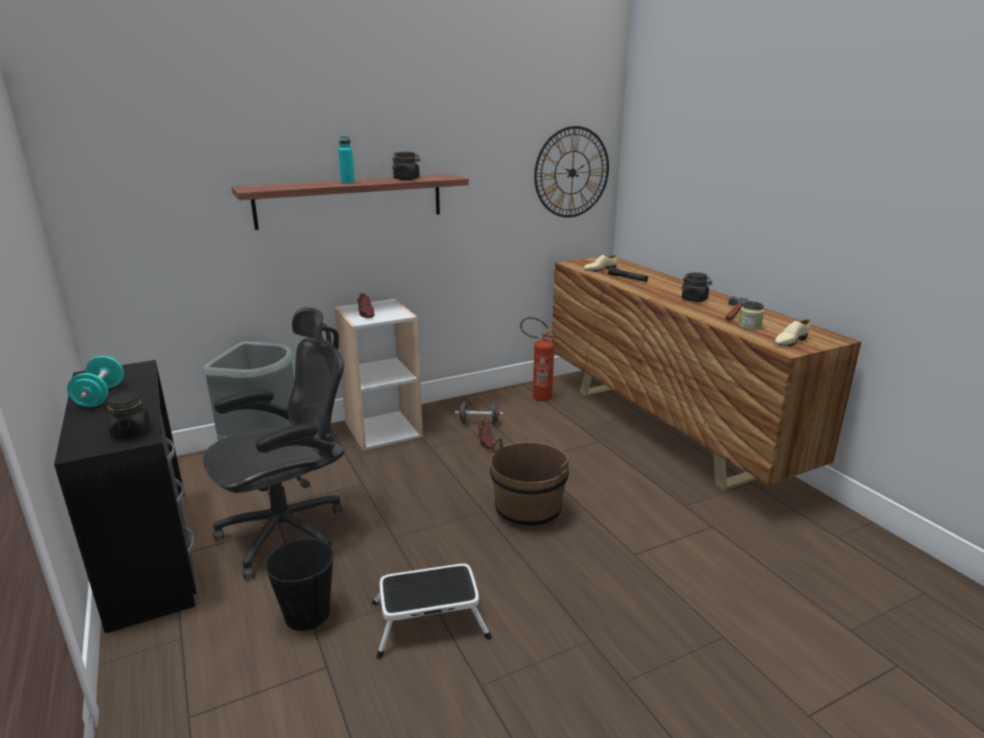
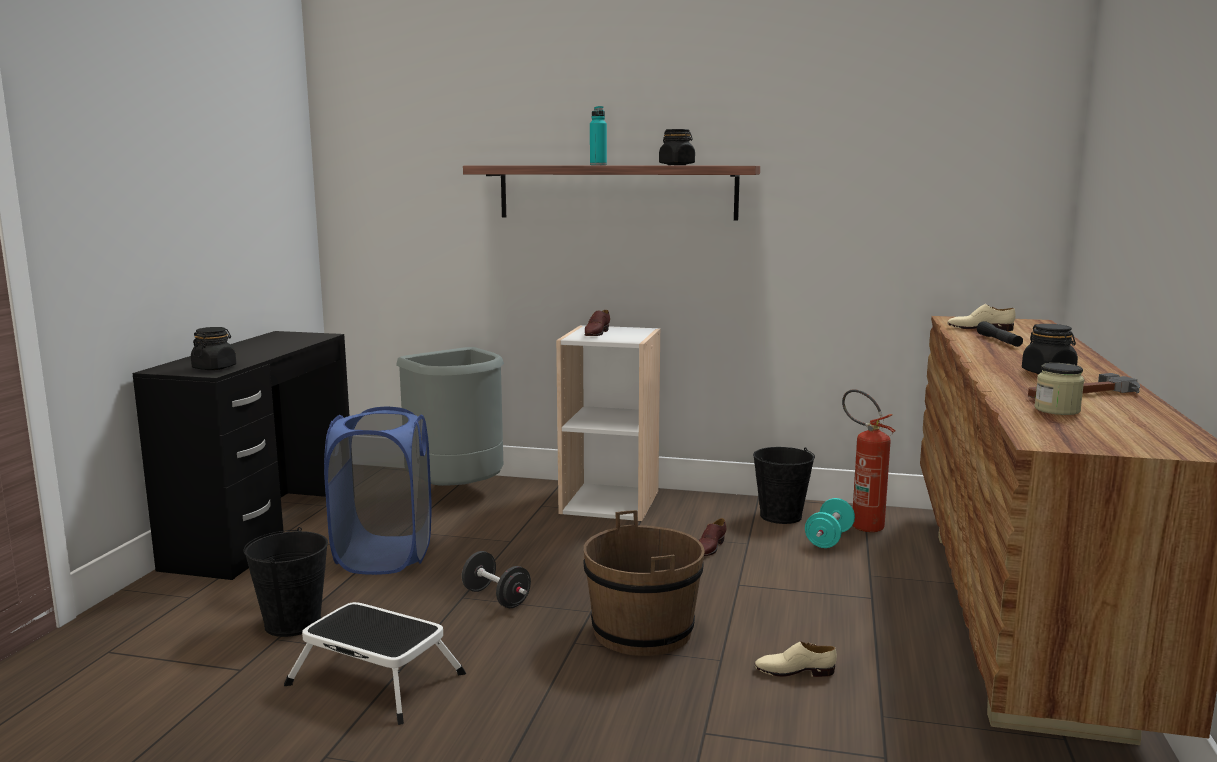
camera: 40 degrees right, 10 degrees down
turquoise dumbbell [67,356,124,407] -> turquoise dumbbell moved to [805,498,855,548]
office chair [203,307,344,579] -> blue laundry basket [324,407,432,575]
black dumbbell [455,401,503,425] -> black dumbbell moved to [462,551,531,608]
wall clock [534,126,609,218] -> none
beige shoe [774,319,811,346] -> beige shoe moved to [755,642,837,677]
none -> black bucket [753,447,815,524]

